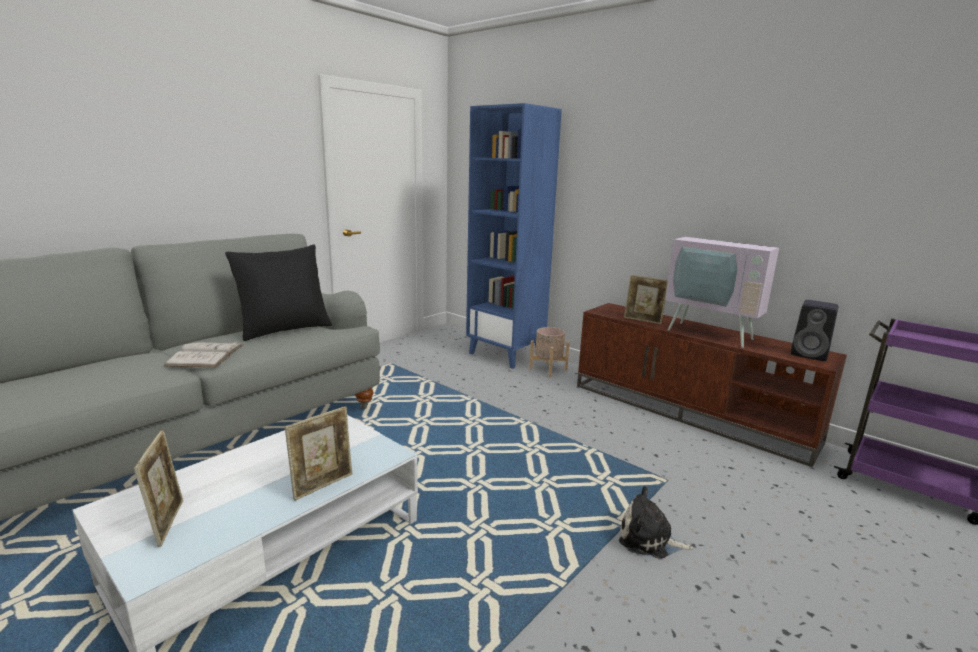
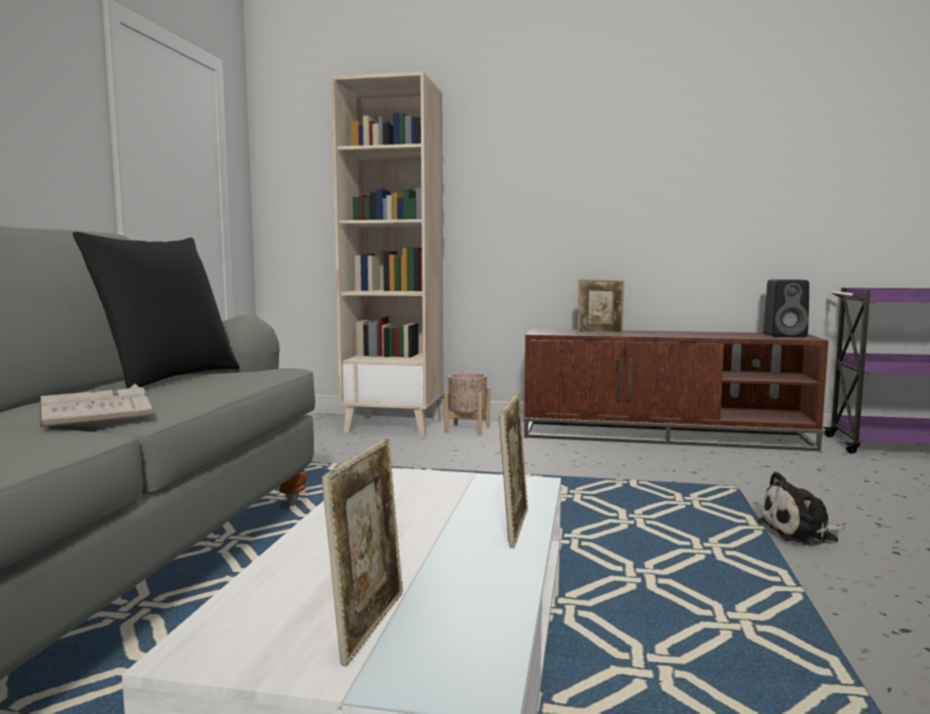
camera: 30 degrees left, 10 degrees down
picture frame [134,430,183,547] -> picture frame turned 60 degrees clockwise [322,439,403,666]
blue bookcase [466,103,562,369] -> beige bookcase [331,71,444,436]
television [665,200,779,348] -> none

